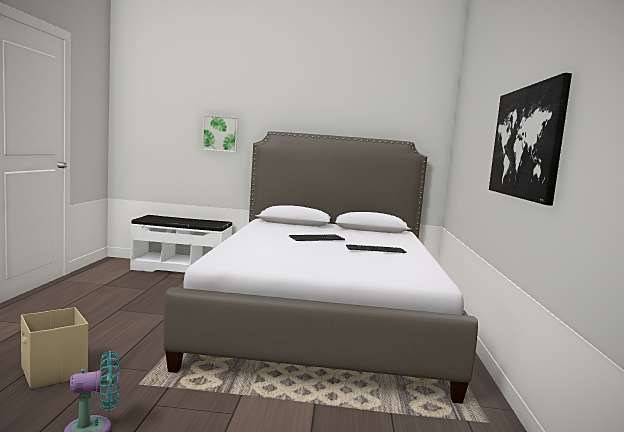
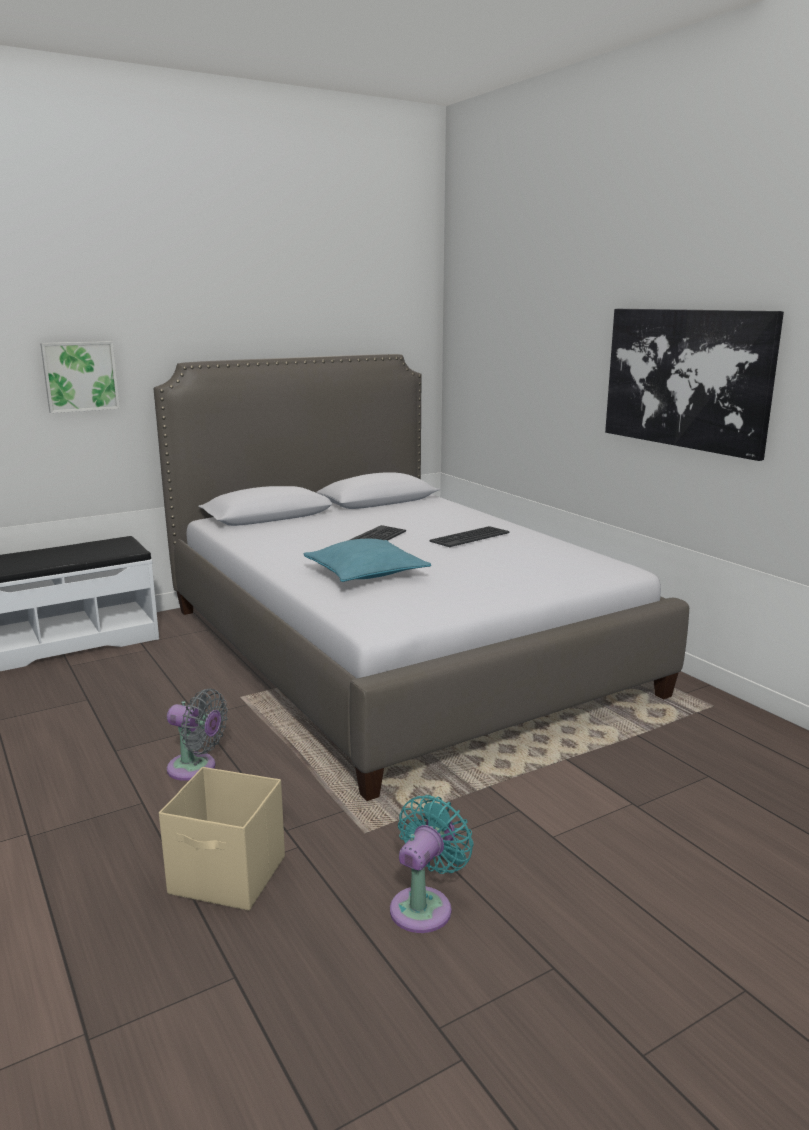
camera: 35 degrees left, 10 degrees up
none -> grey fan [167,689,228,781]
none -> turquoise pillow [304,539,431,582]

